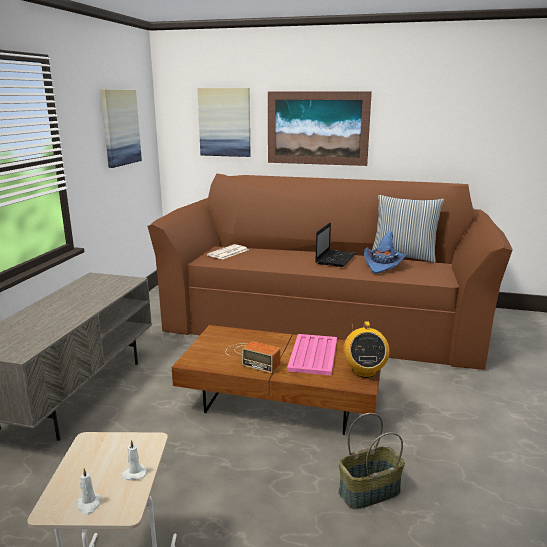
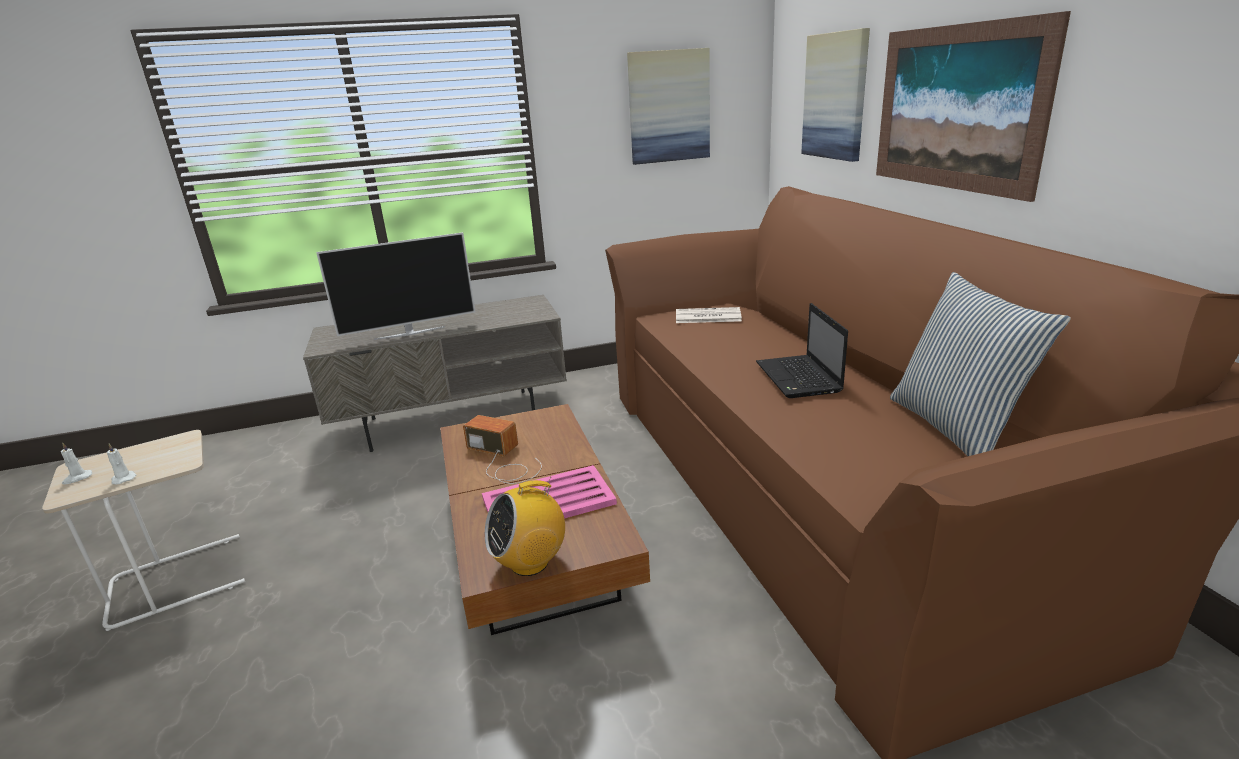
camera: 60 degrees right, 5 degrees up
radio [225,341,280,373] -> radio turned 120 degrees clockwise [463,415,542,484]
laptop [315,222,356,267] -> laptop turned 90 degrees clockwise [756,303,848,398]
basket [339,413,405,509] -> none
blue hat [364,231,408,274] -> none
none -> television [316,232,476,340]

